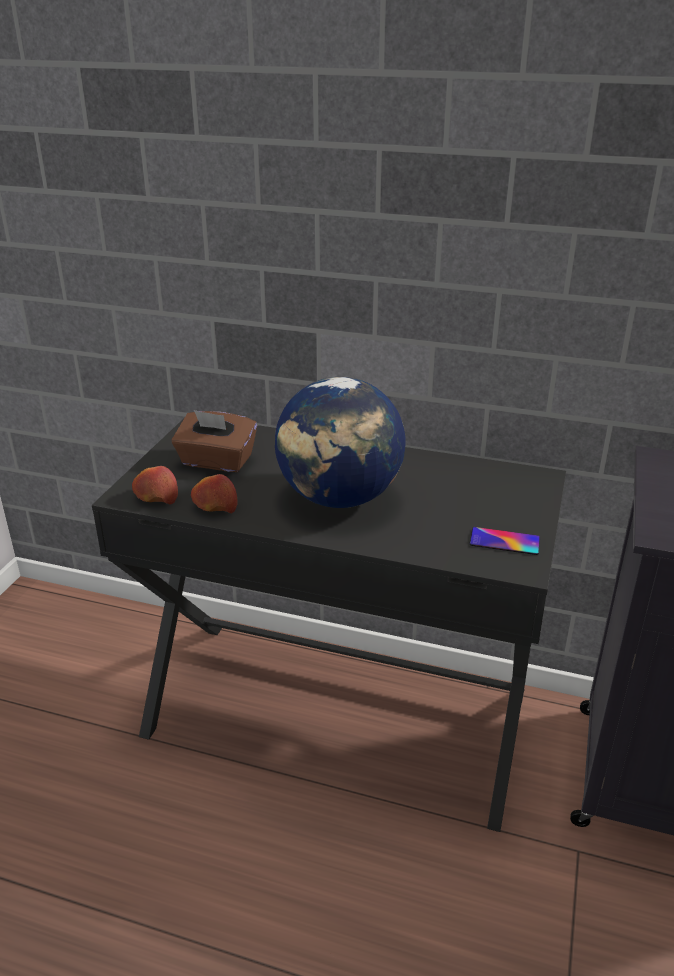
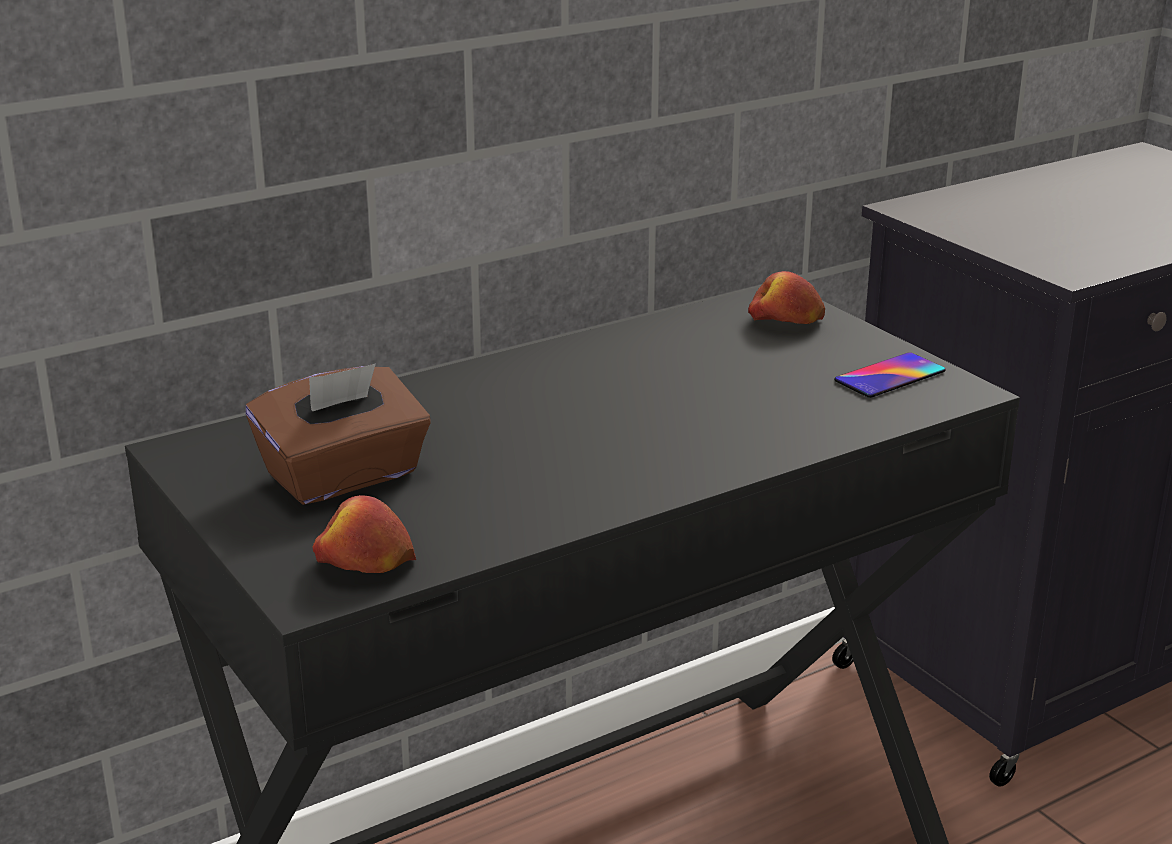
camera: 50 degrees left, 5 degrees down
apple [191,474,238,513] -> apple moved to [748,271,825,324]
globe [275,377,406,508] -> none

